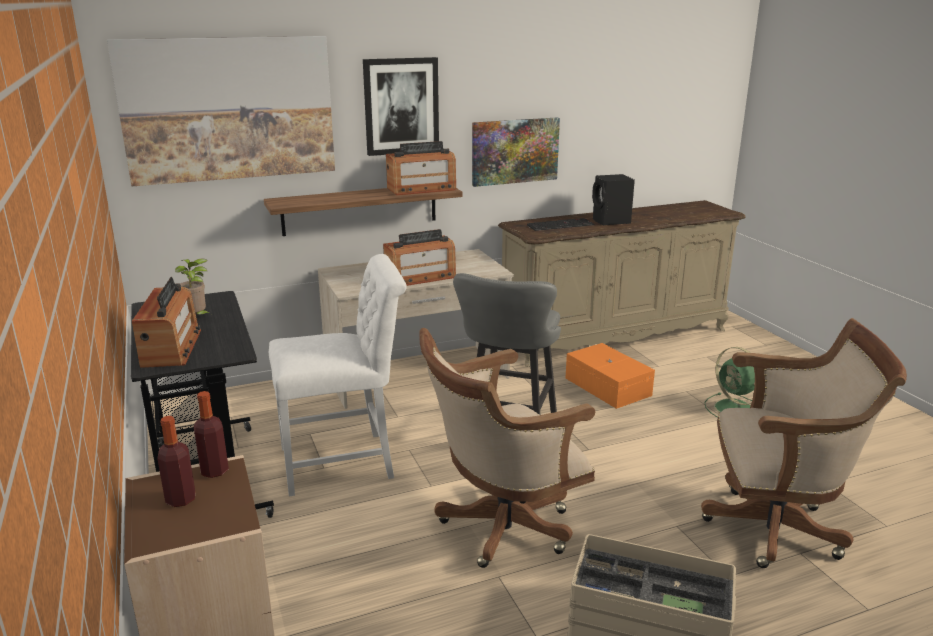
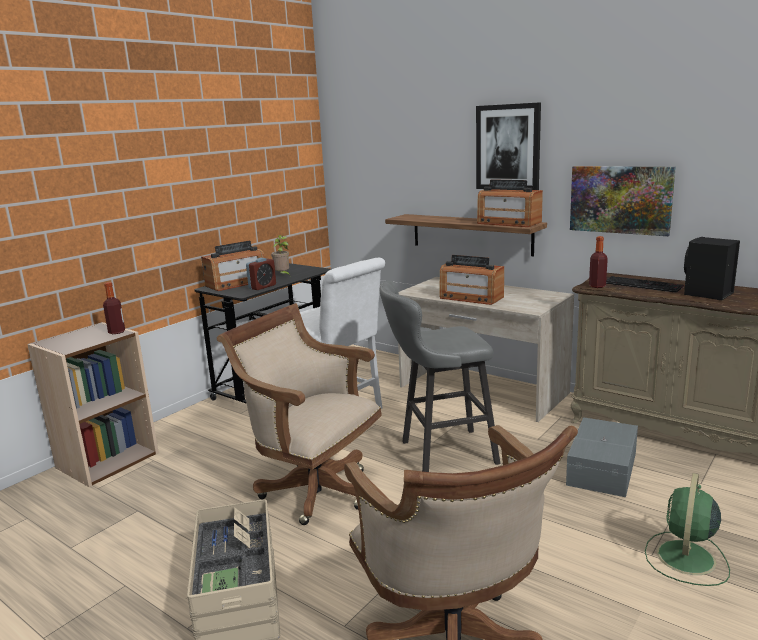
camera: 60 degrees right, 5 degrees down
picture [107,36,335,186] -> none
bottle [157,416,195,507] -> bottle moved to [589,236,608,288]
orange storage box [566,343,655,409] -> grey storage box [566,417,638,497]
none -> alarm clock [246,258,276,290]

